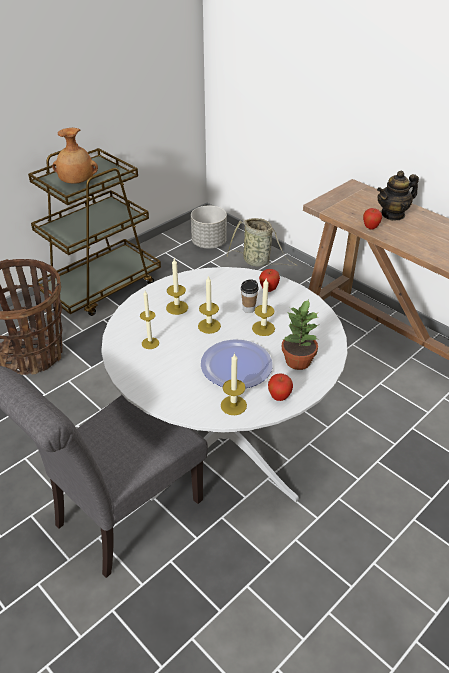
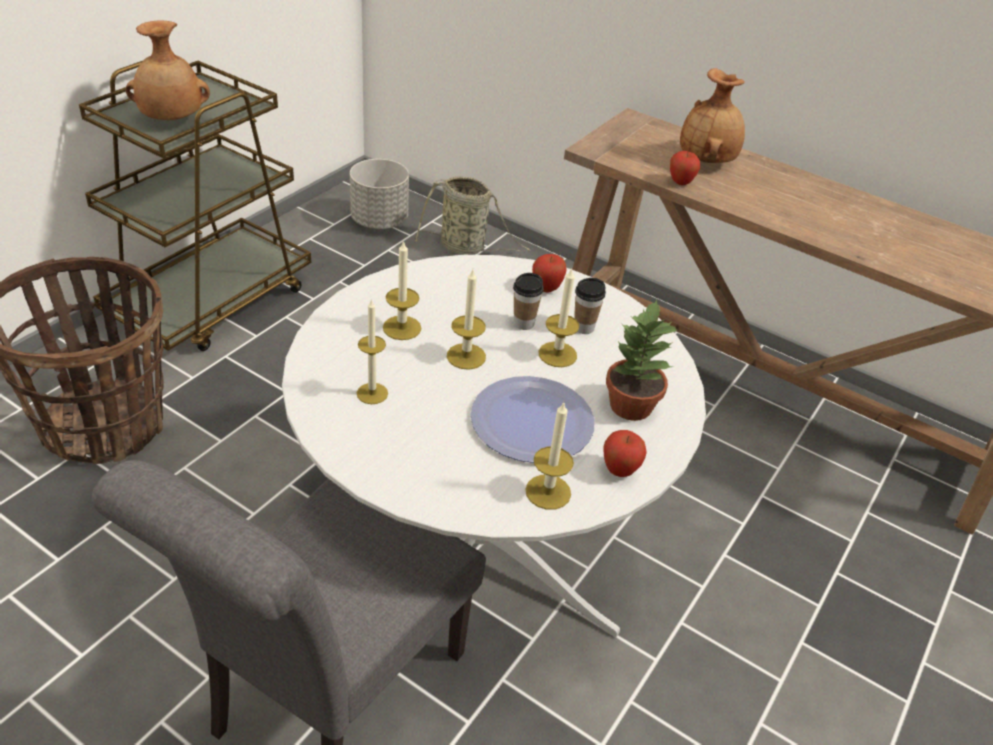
camera: 15 degrees left, 0 degrees up
teapot [377,171,419,221] -> brown vase [680,68,745,163]
none -> cup [574,278,606,334]

